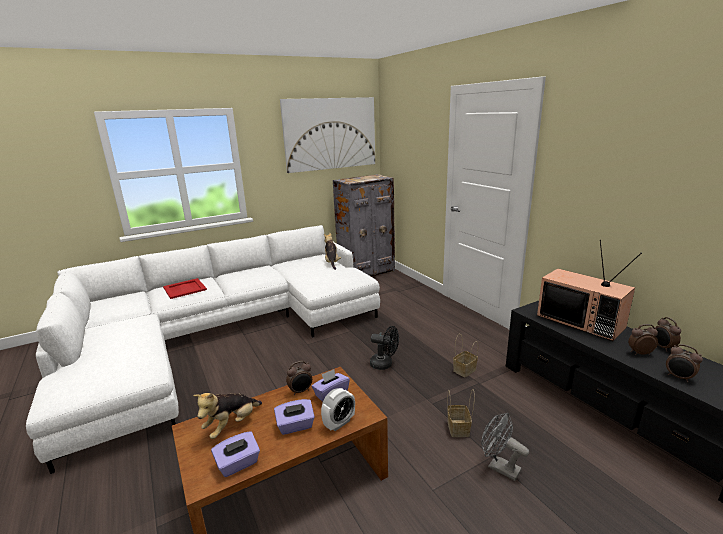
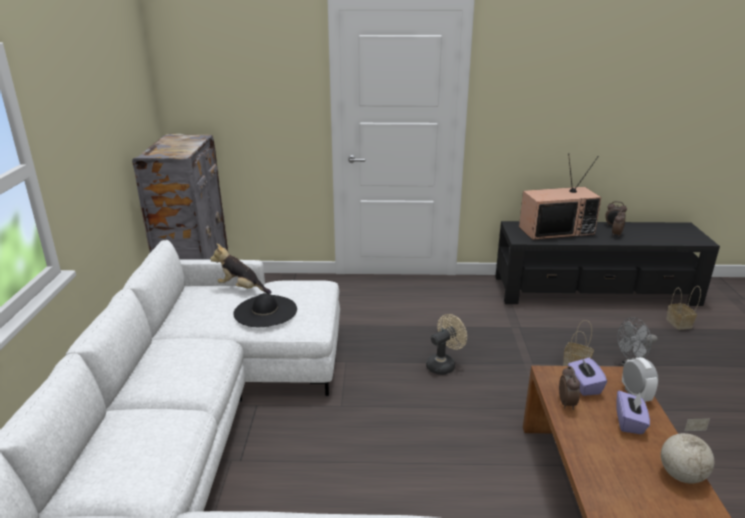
camera: 60 degrees left, 5 degrees up
red tray [163,278,207,299] -> none
plush toy [193,393,262,439] -> none
purple tissue box [211,431,260,477] -> globe [661,418,714,484]
picture [280,97,375,173] -> none
black fan [370,326,399,370] -> beige fan [426,314,467,375]
basket [453,334,478,377] -> basket moved to [666,286,701,330]
alarm clock [666,344,703,382] -> none
none -> black hat [233,293,297,327]

